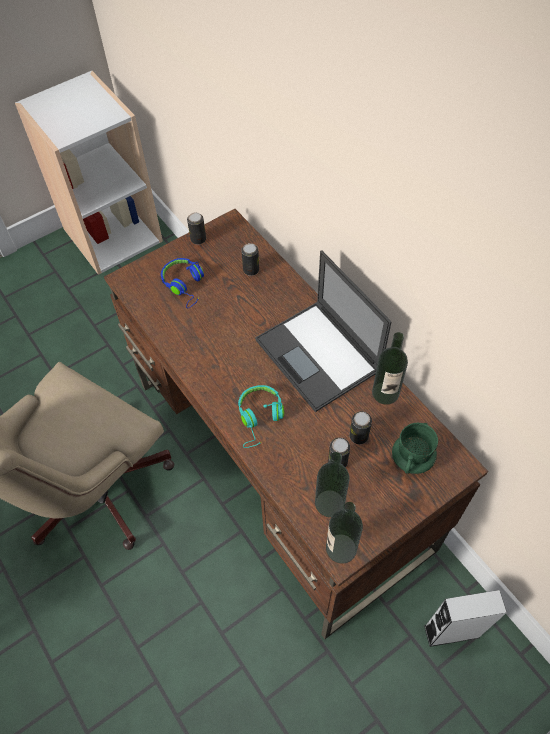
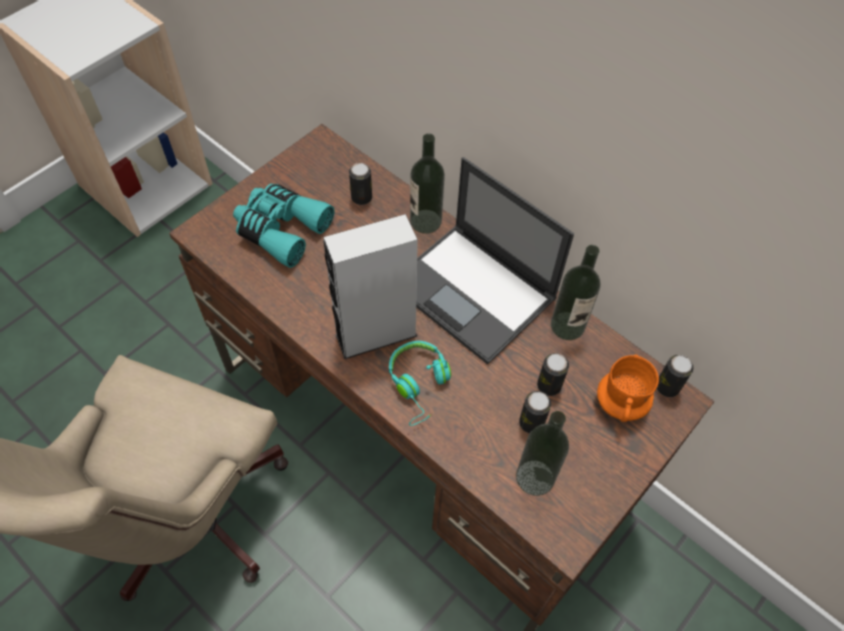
camera: 15 degrees left, 0 degrees up
blue headphones [161,258,204,308] -> turquoise binoculars [233,184,334,268]
can [187,212,206,245] -> can moved to [657,355,693,397]
bottle [326,502,363,564] -> bottle moved to [410,133,445,234]
green mug [392,423,438,474] -> orange mug [597,354,659,422]
grey speaker [424,590,507,647] -> grey speaker moved to [323,214,418,359]

